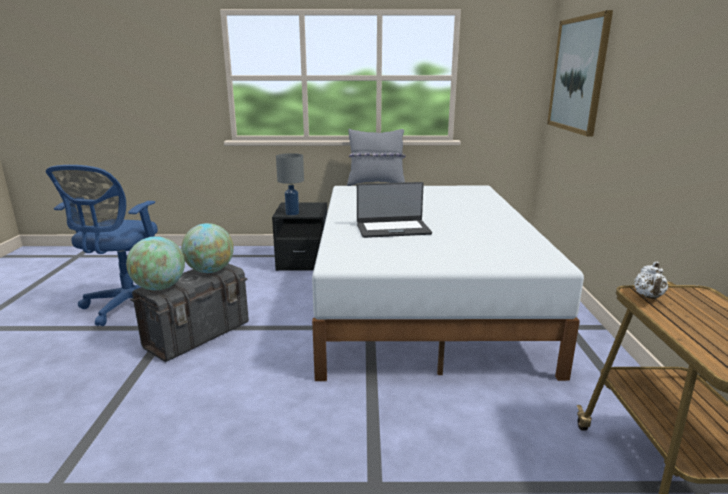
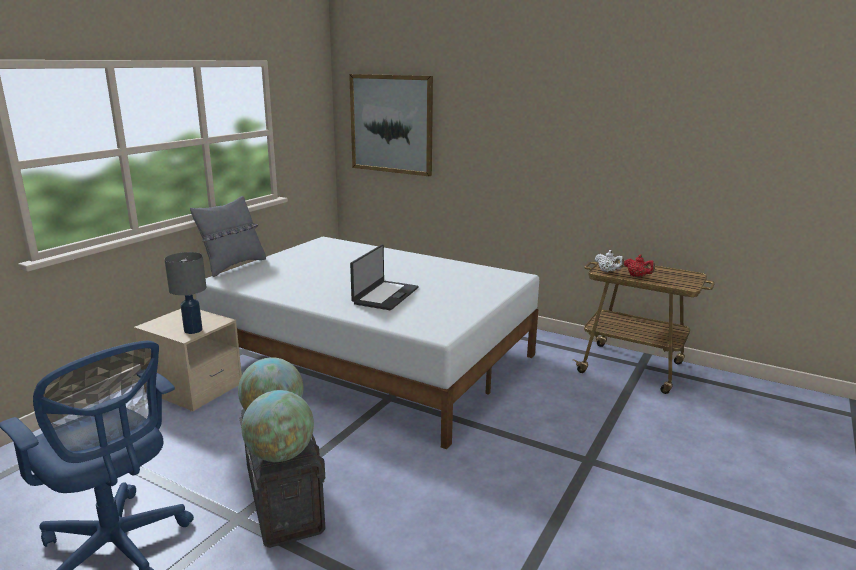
camera: 60 degrees left, 0 degrees up
black nightstand [272,202,327,271] -> beige nightstand [134,309,242,411]
none -> red teapot [624,255,655,278]

